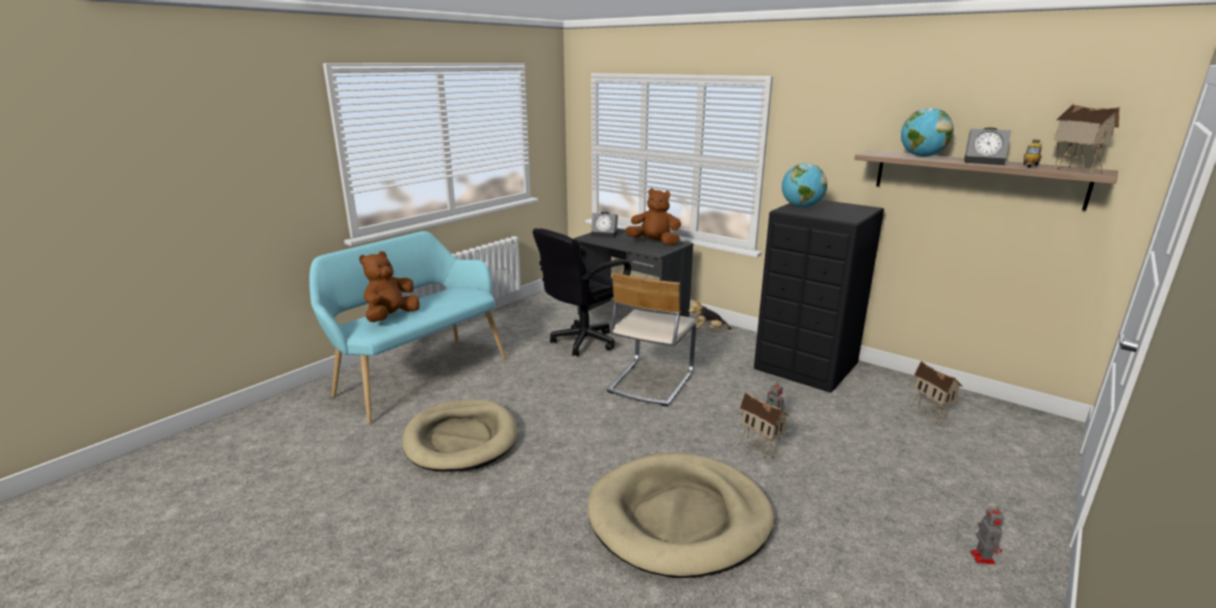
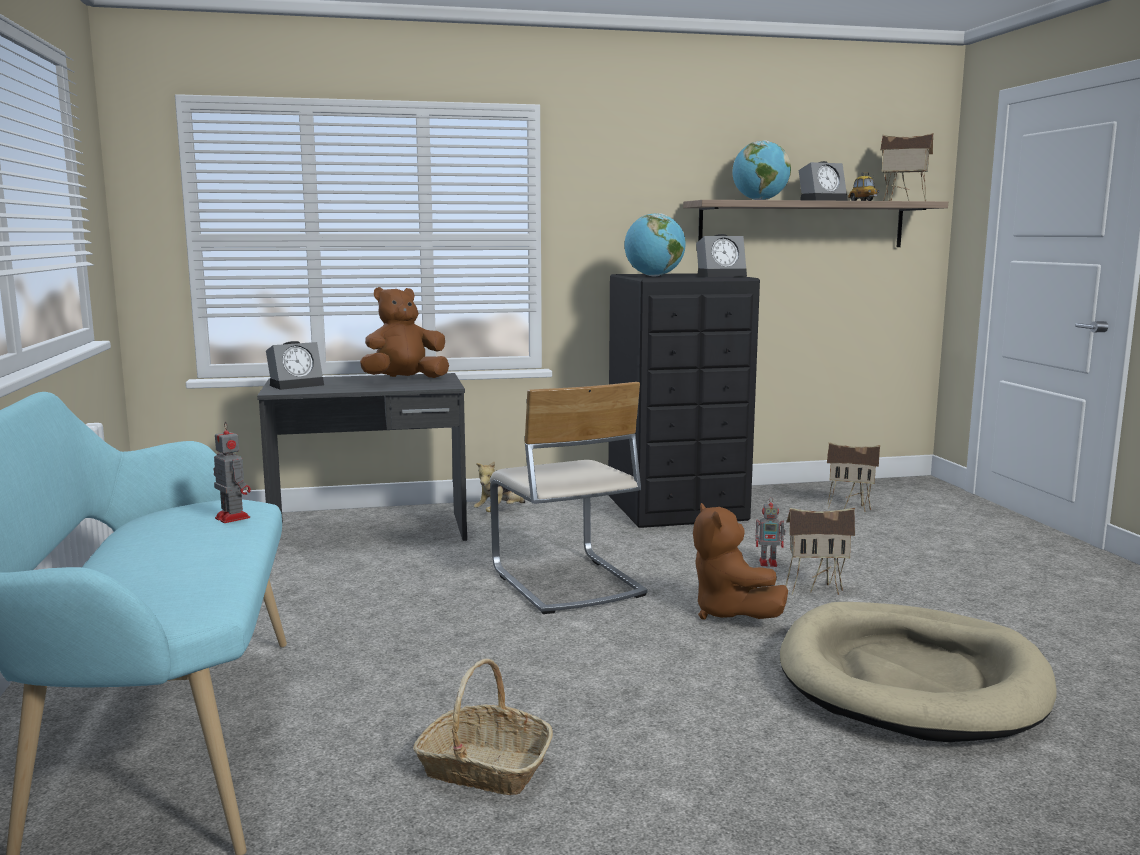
camera: 50 degrees left, 10 degrees down
brown plush toy [359,251,420,322] -> brown plush toy moved to [693,503,788,620]
beige dog bed [403,399,517,472] -> basket [413,659,553,795]
black office chair [533,228,631,357] -> none
toy robot [970,506,1004,565] -> toy robot moved to [213,422,251,523]
none -> alarm clock [696,234,747,277]

